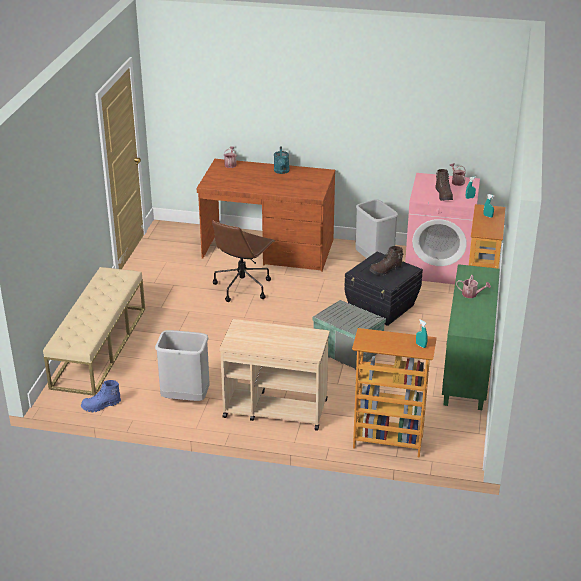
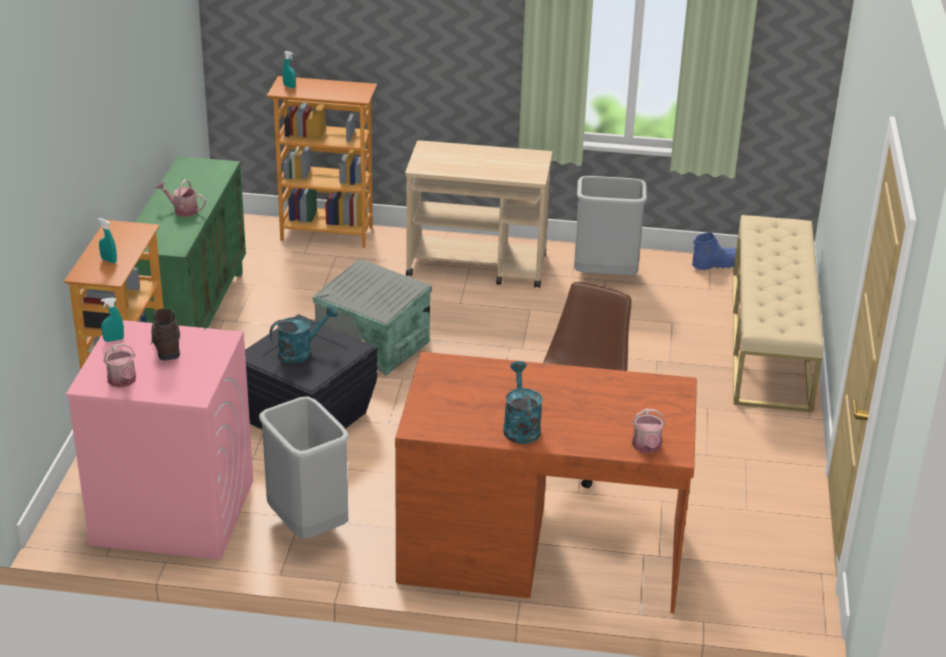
camera: 175 degrees right, 0 degrees up
brown boot [369,246,404,276] -> turquoise watering can [269,305,338,363]

